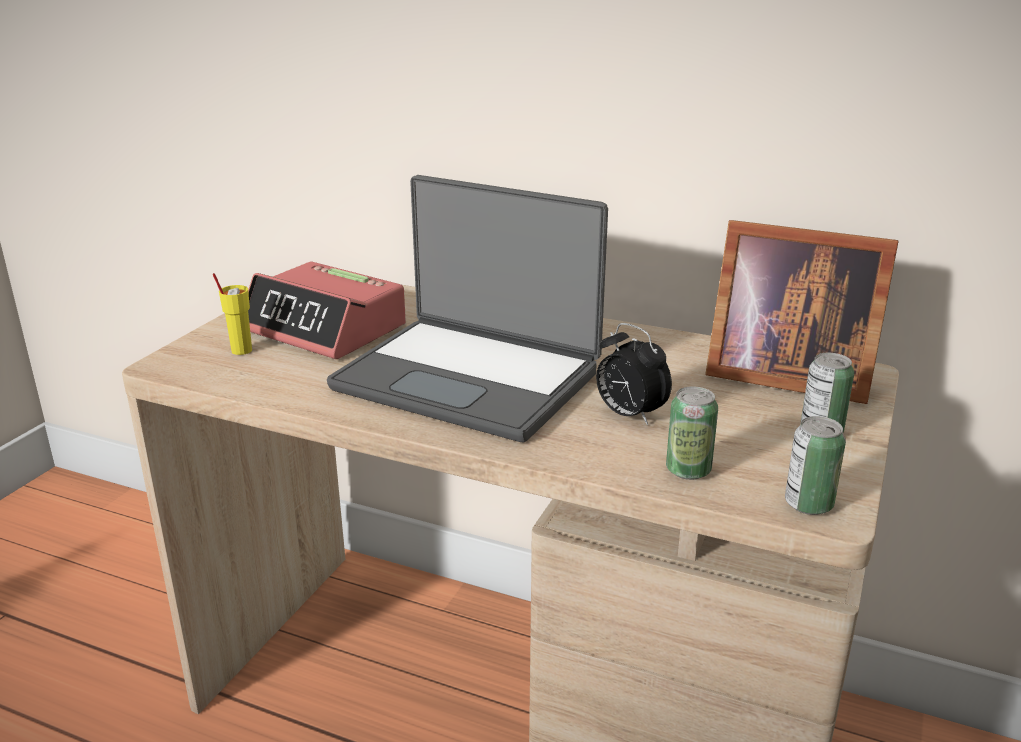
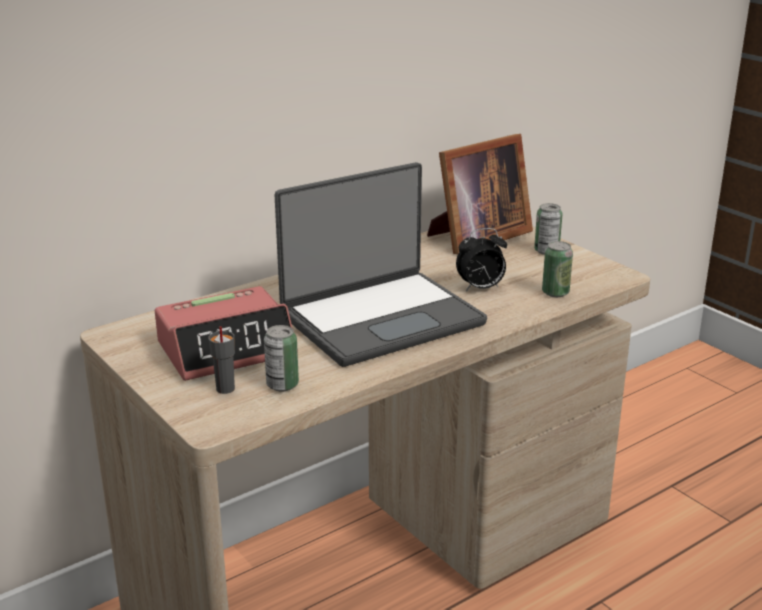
camera: 60 degrees left, 0 degrees up
yellow cup [213,273,252,355] -> grey cup [208,326,235,394]
can [785,416,846,515] -> can moved to [264,325,299,392]

